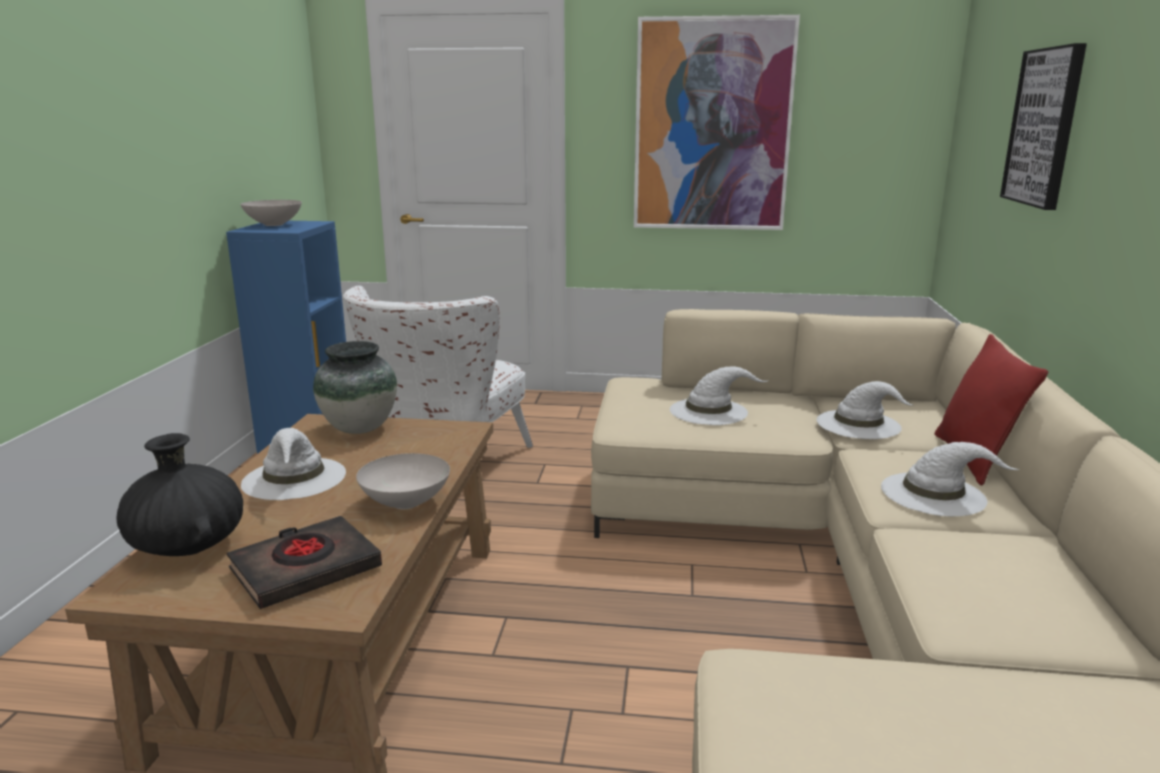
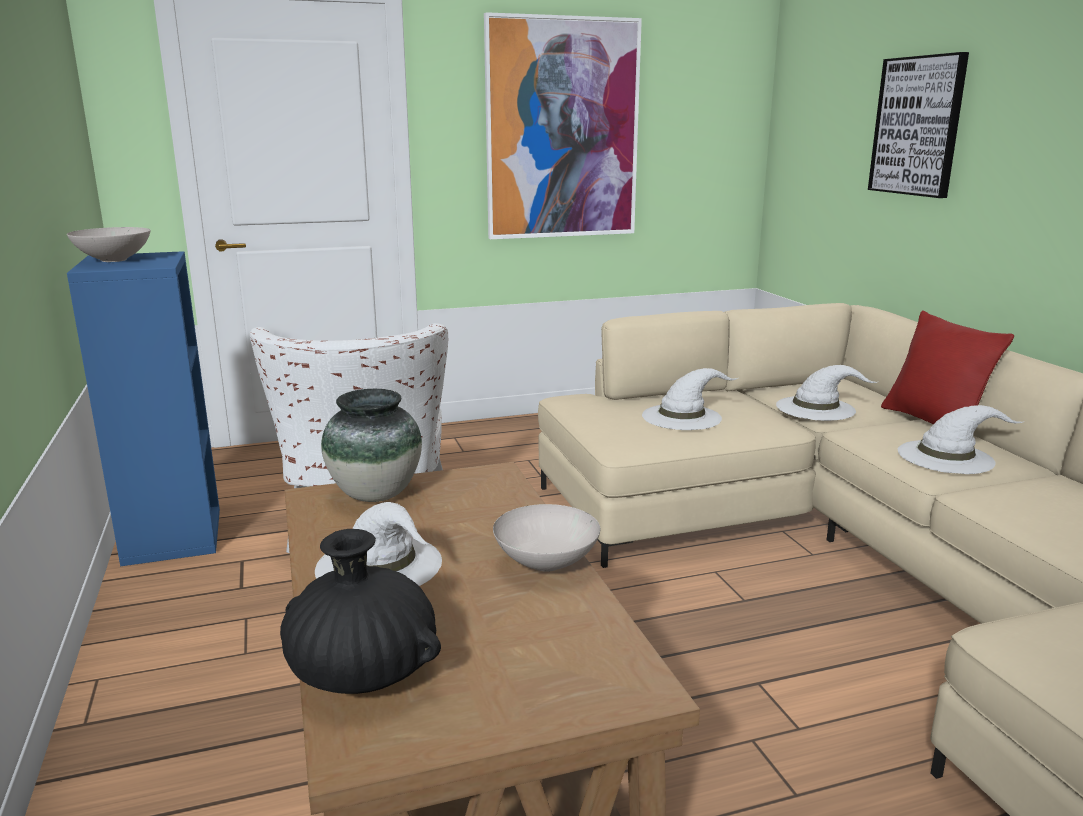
camera: 25 degrees left, 0 degrees up
black book [227,516,382,609] -> none

